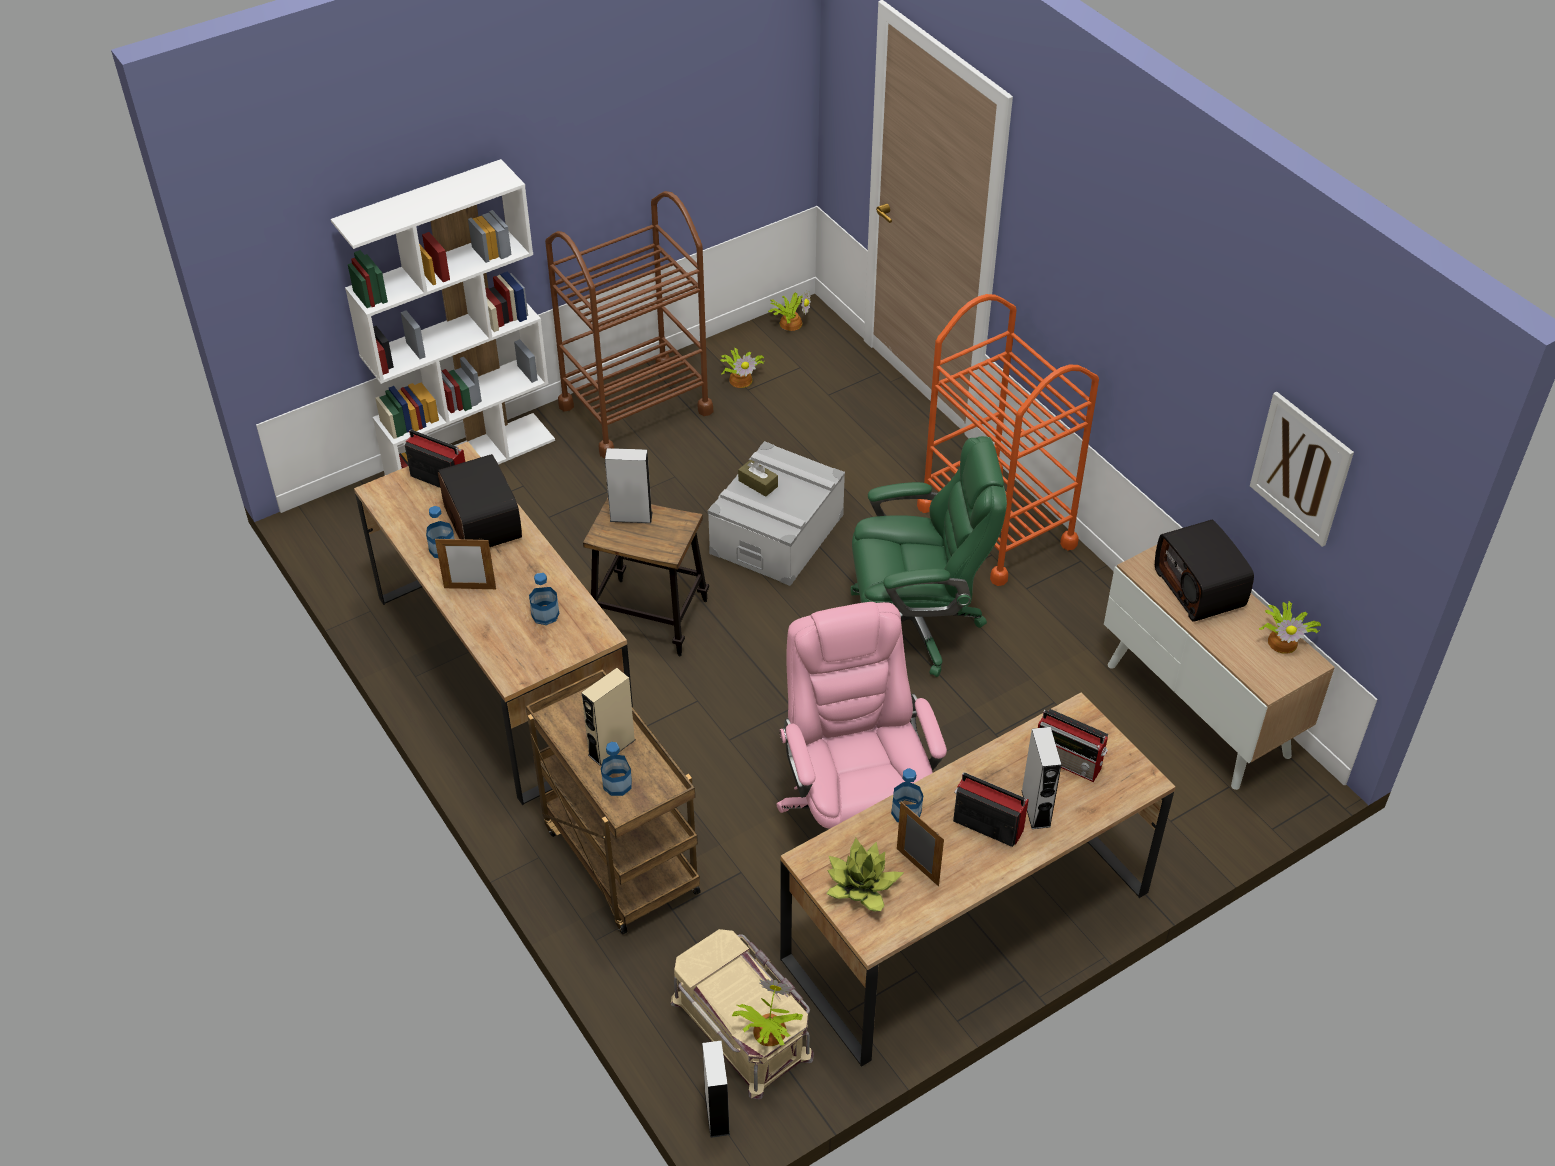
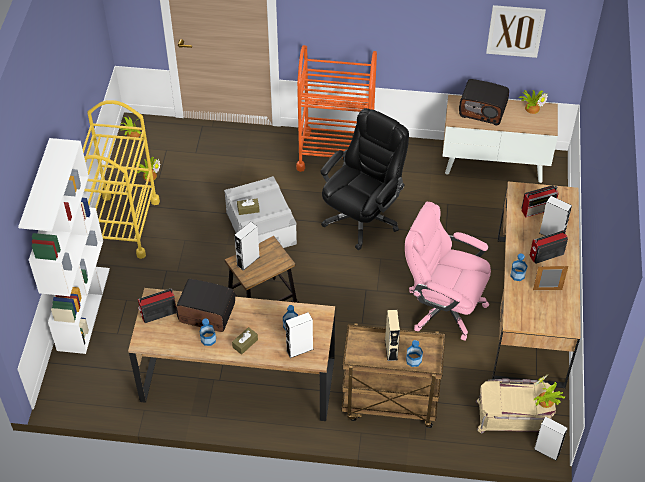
camera: 50 degrees left, 5 degrees up
picture frame [435,537,496,589] -> brown tissue box [232,327,258,355]
brown cart [545,191,713,458] -> yellow cart [83,100,160,259]
potted plant [827,838,904,911] -> none
green office chair [851,436,1007,677] -> black office chair [320,108,409,250]
none -> white speaker [285,312,314,358]

